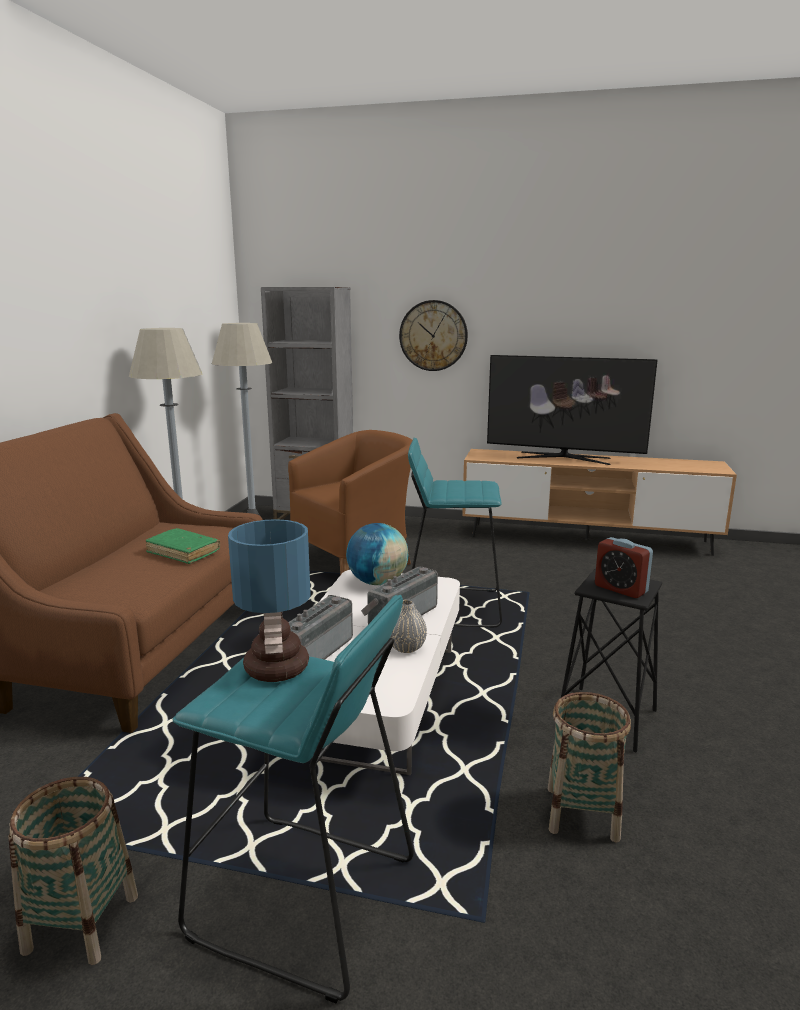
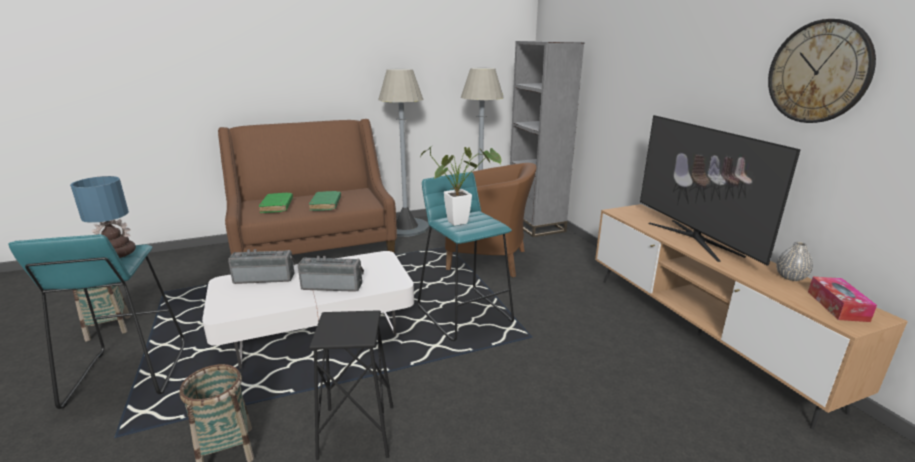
camera: 55 degrees right, 5 degrees up
globe [346,523,408,585] -> none
grey vase [390,599,427,653] -> grey vase moved to [776,242,813,281]
wall clock [399,300,468,371] -> wall clock moved to [768,19,876,123]
alarm clock [595,537,653,598] -> none
none -> green book [259,193,293,213]
none -> potted plant [420,145,502,226]
none -> tissue box [808,277,877,322]

